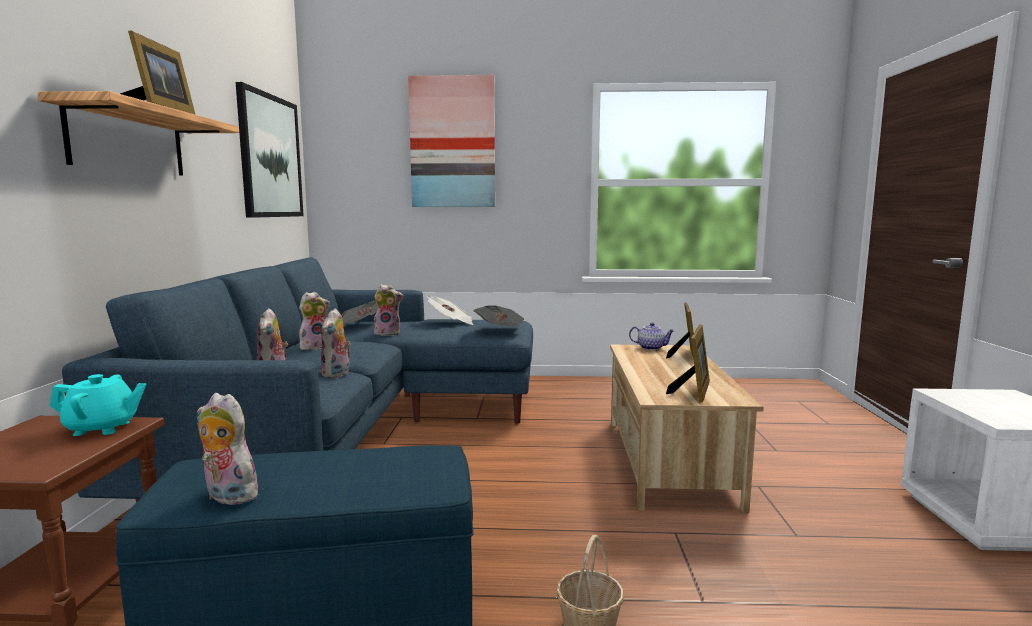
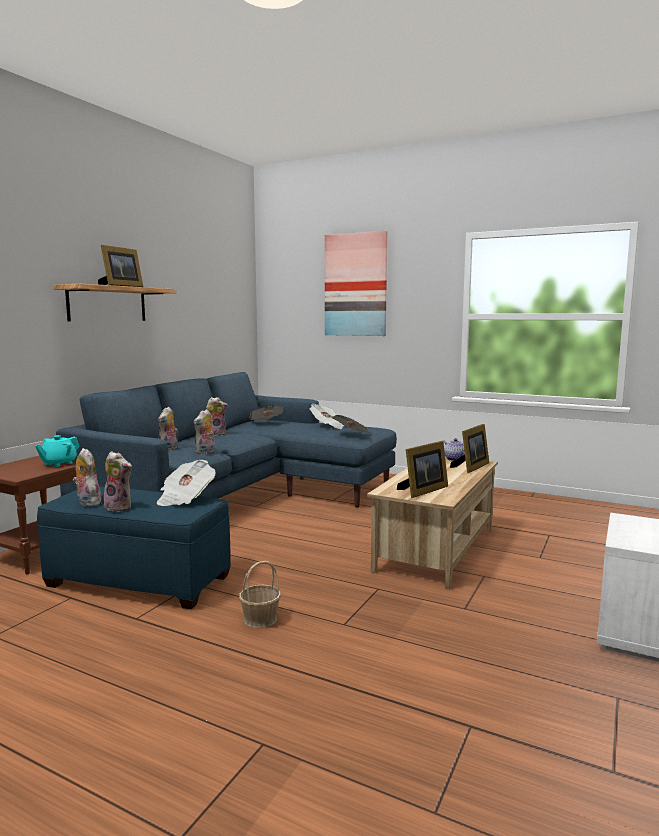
camera: 25 degrees right, 0 degrees up
turquoise teapot [50,374,147,436] -> turquoise teapot turned 105 degrees clockwise [35,435,80,467]
picture [236,82,304,218] -> none
plush toy [374,284,404,336] -> plush toy moved to [104,451,133,512]
none -> newspaper [156,460,216,506]

